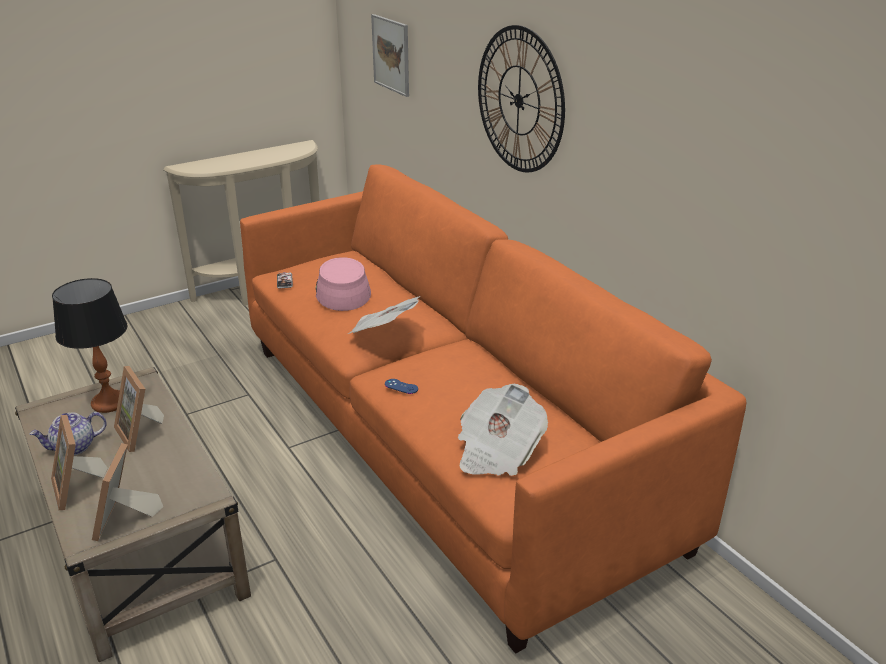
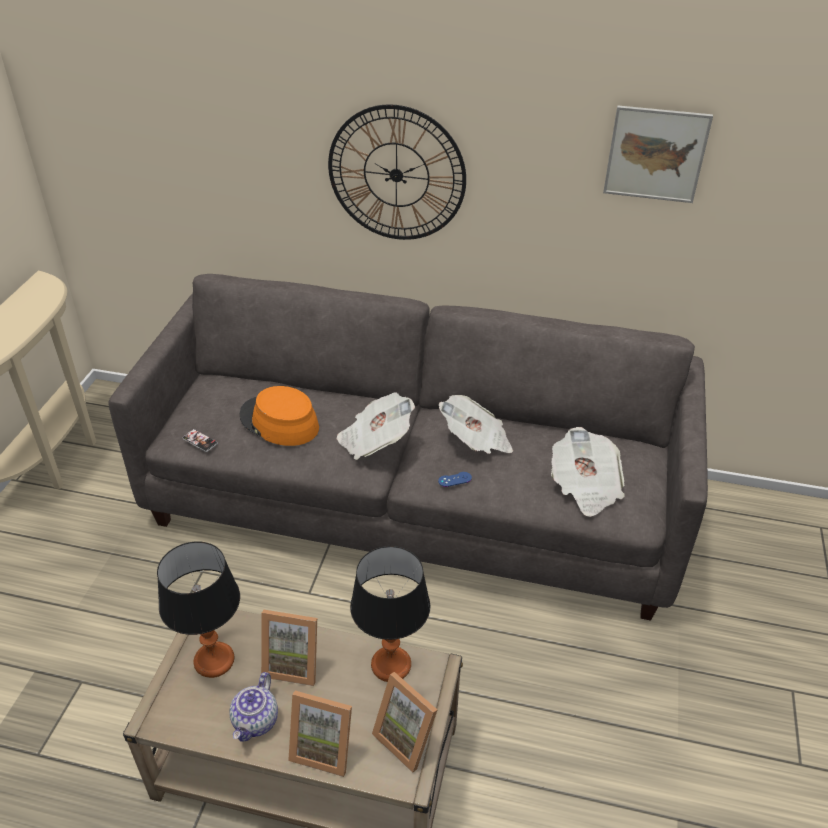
camera: 45 degrees left, 10 degrees up
orange sofa [240,164,746,654] -> grey sofa [108,274,708,621]
pink hat [316,257,371,311] -> orange hat [240,386,319,446]
picture [371,14,409,97] -> picture moved to [603,106,713,203]
none -> table lamp [350,546,431,682]
none -> newspaper [439,395,513,454]

